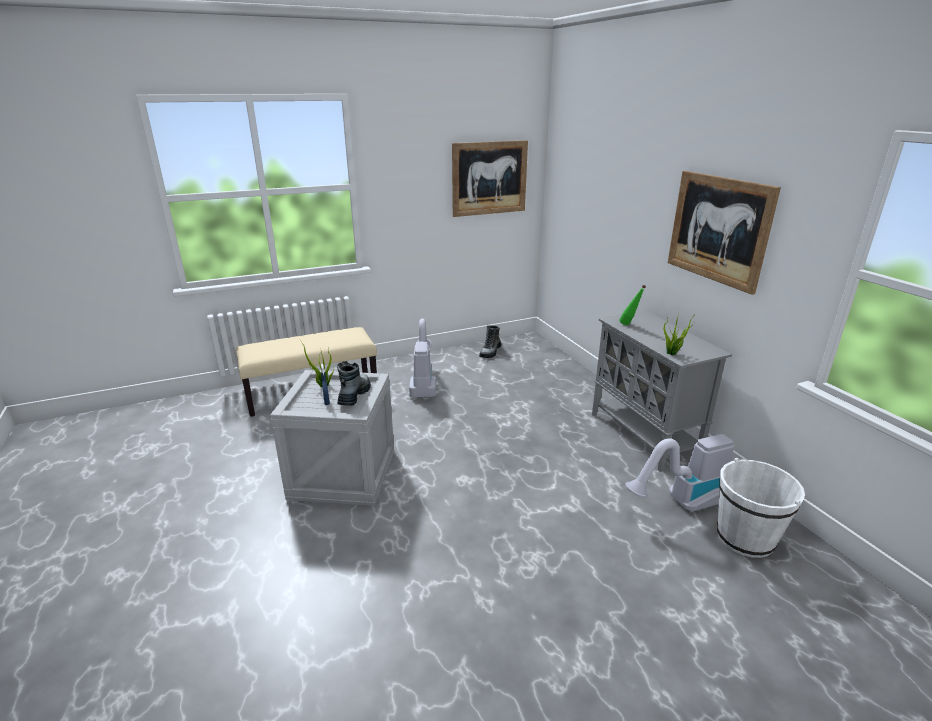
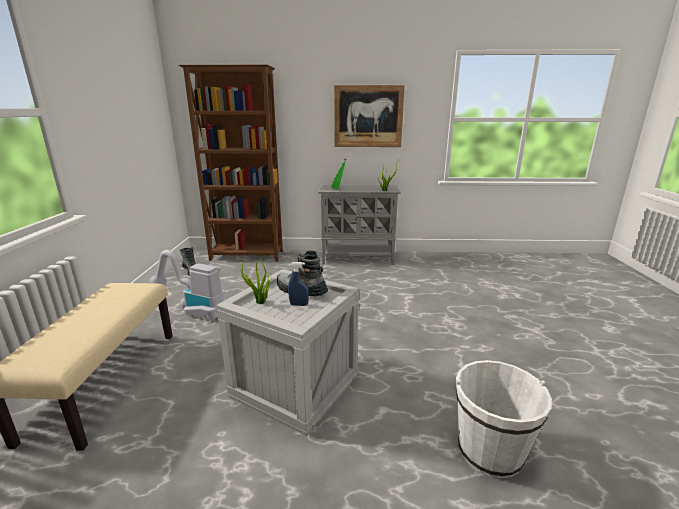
camera: 65 degrees left, 5 degrees down
picture [452,140,528,217] -> none
vacuum cleaner [625,434,734,512] -> none
white bucket [717,458,805,558] -> white bucket moved to [456,360,552,478]
none -> brown bookcase [179,65,283,261]

